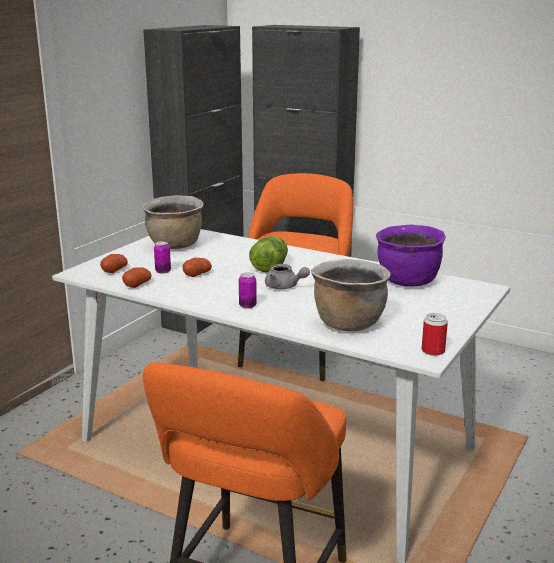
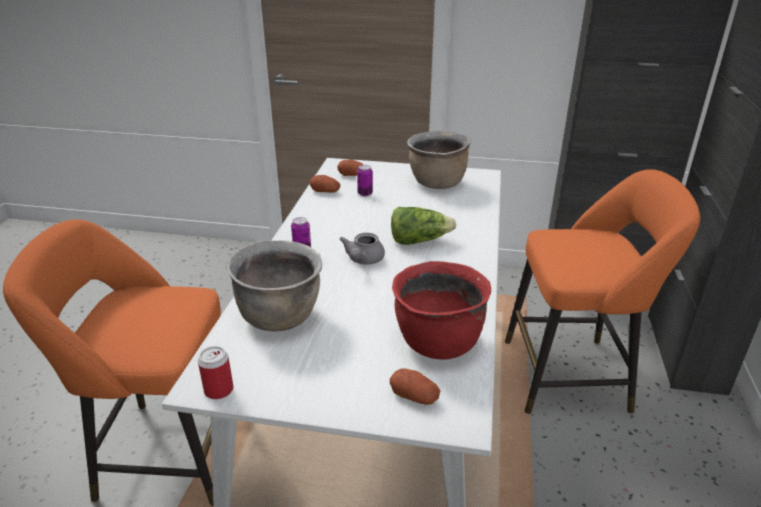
camera: 70 degrees right, 10 degrees up
potato [182,258,212,277] -> potato moved to [390,368,441,405]
purple cooking pot [376,225,446,286] -> red cooking pot [392,261,491,360]

